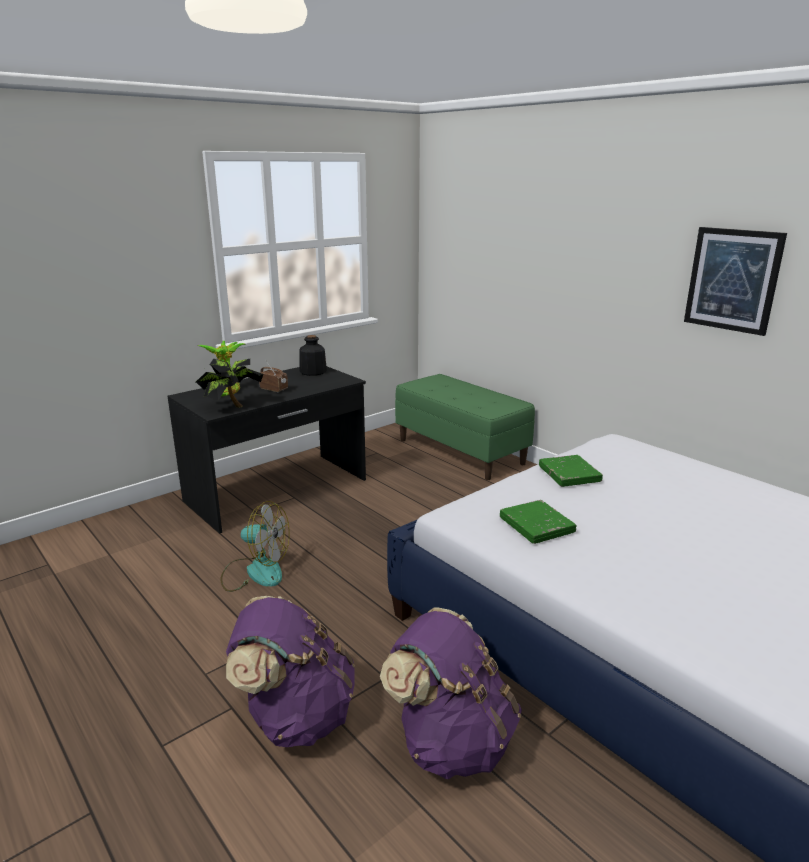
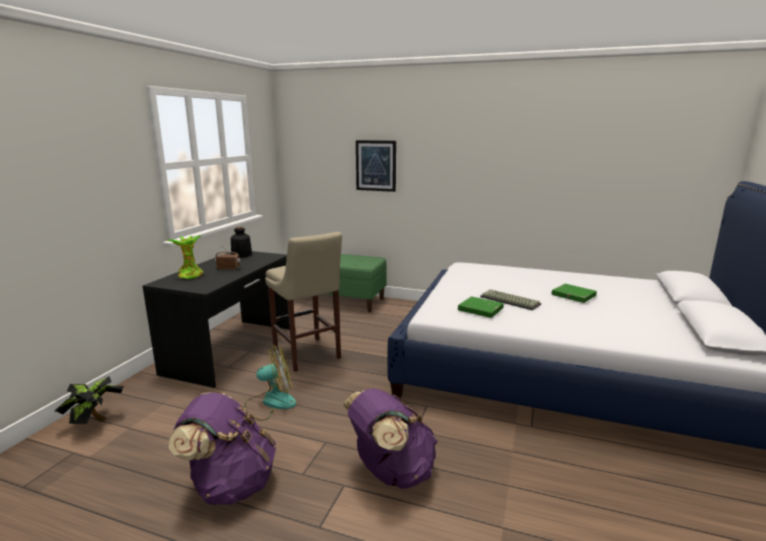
camera: 30 degrees left, 5 degrees down
potted plant [196,358,264,408] -> potted plant moved to [54,376,124,424]
purple backpack [380,607,522,779] -> purple backpack moved to [169,392,276,505]
green book [539,455,603,487] -> green book moved to [551,284,597,303]
picture [684,227,787,336] -> picture moved to [356,140,396,192]
none -> beige stool [265,232,342,372]
none -> keyboard [480,289,541,310]

